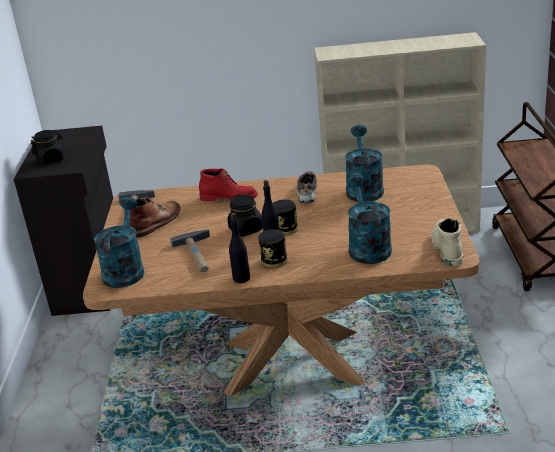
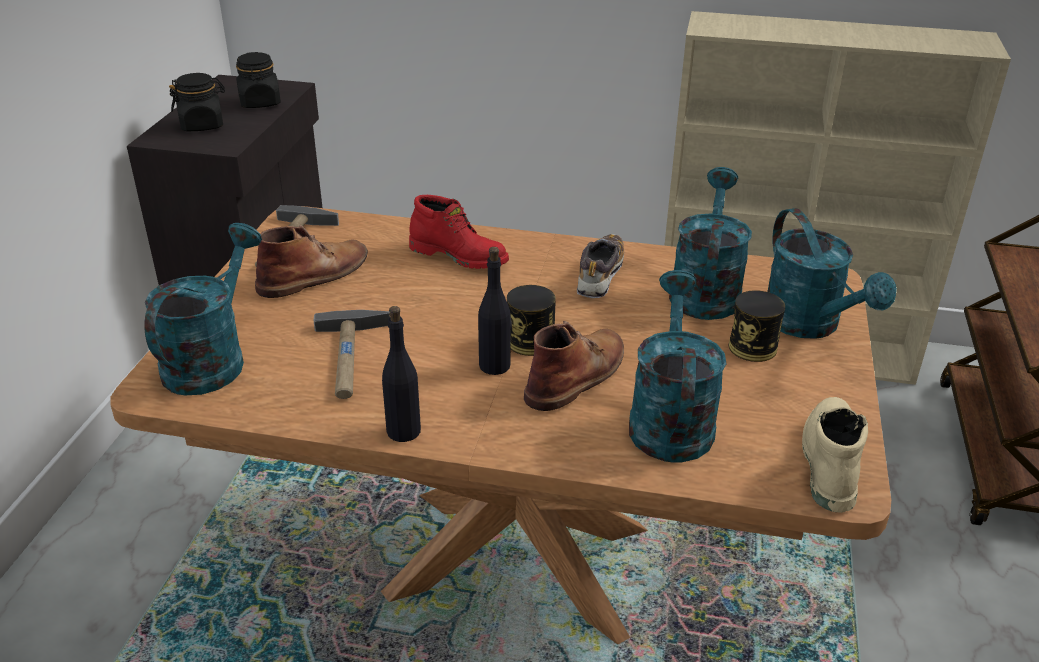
camera: 10 degrees right, 5 degrees up
black jar [227,195,263,237] -> black jar moved to [236,52,281,108]
can [258,229,287,268] -> can moved to [729,290,785,362]
none -> brown boot [524,321,624,411]
none -> turquoise watering can [767,208,897,339]

